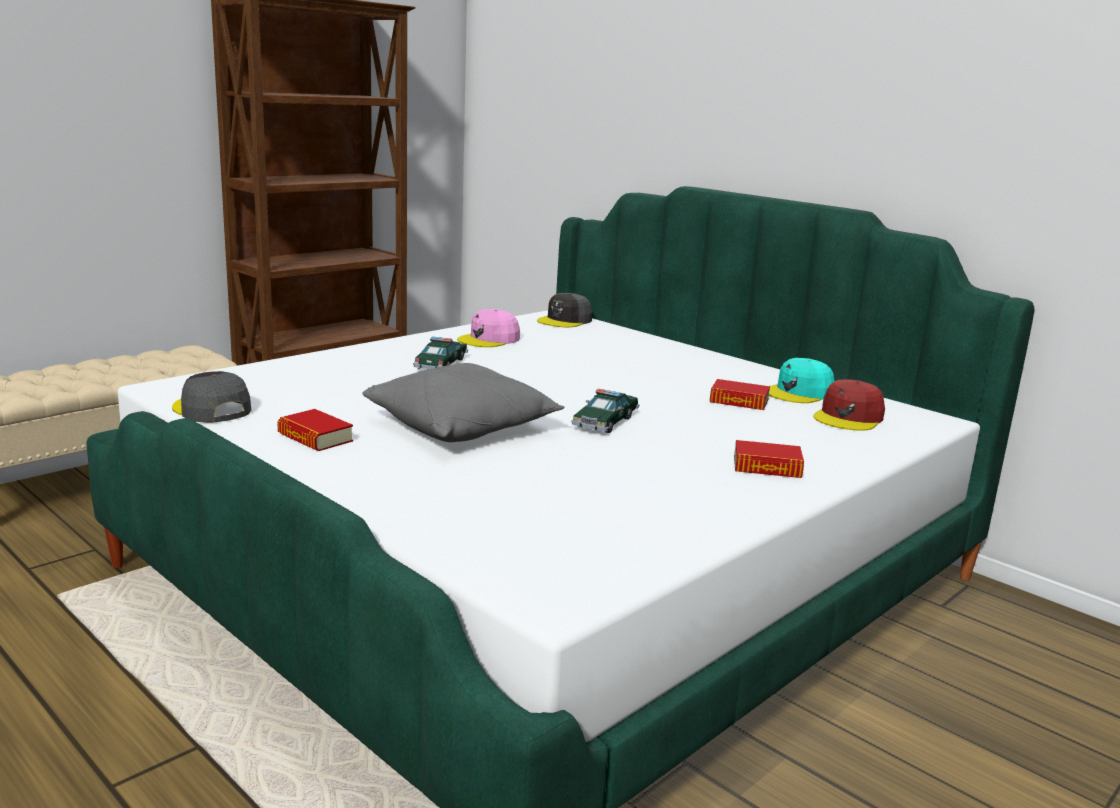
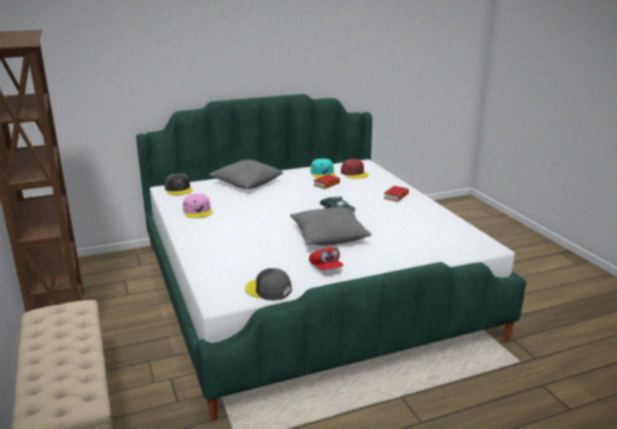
camera: 65 degrees left, 5 degrees up
grey cap [172,371,251,423] -> grey cap turned 45 degrees clockwise [245,268,292,301]
book [277,409,353,451] -> red cap [309,247,343,270]
toy car [413,337,469,370] -> none
none -> grey pillow [209,160,283,189]

